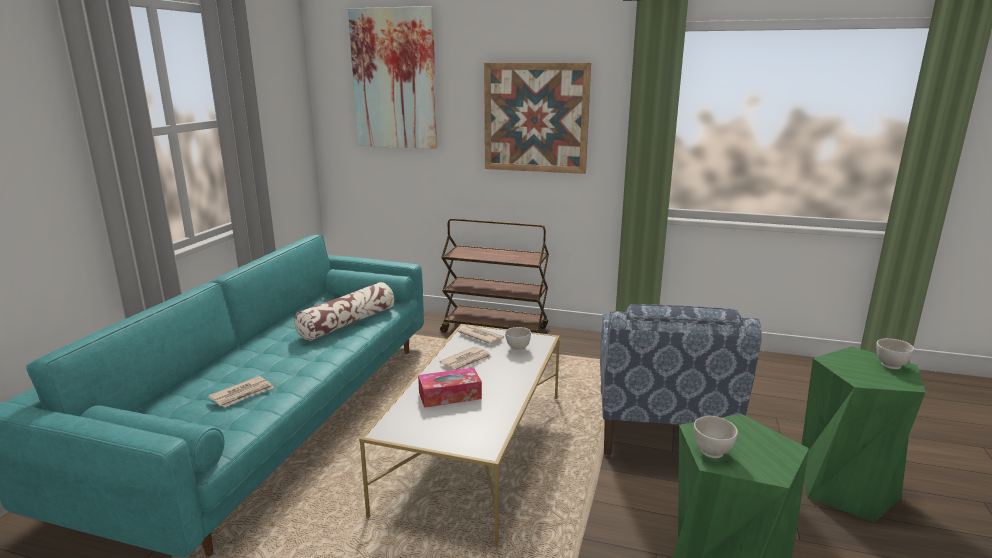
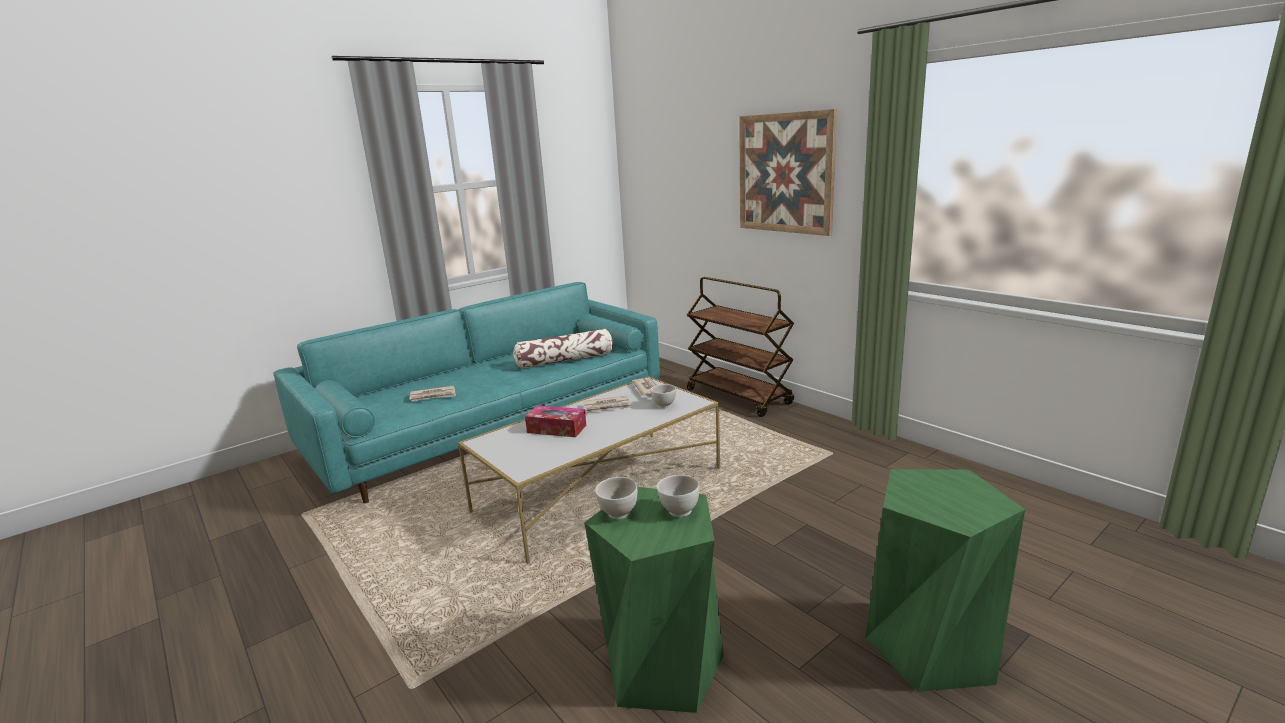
camera: 35 degrees right, 0 degrees up
picture [348,6,437,149] -> none
blue armchair [600,304,762,456] -> none
white bowl [876,338,914,369] -> white bowl moved to [657,475,700,517]

